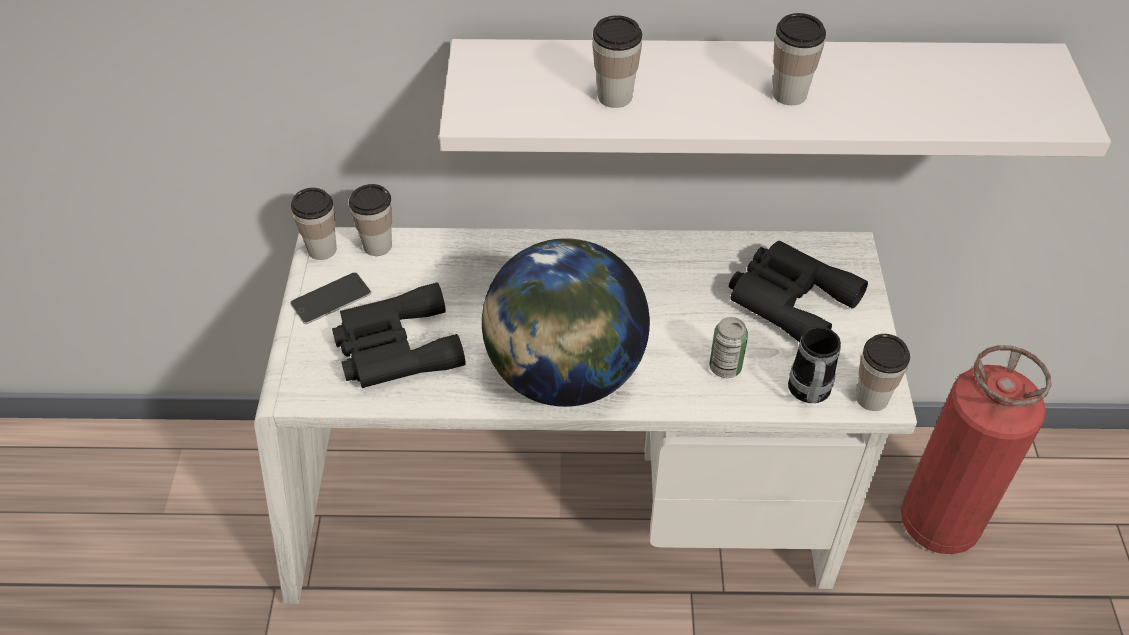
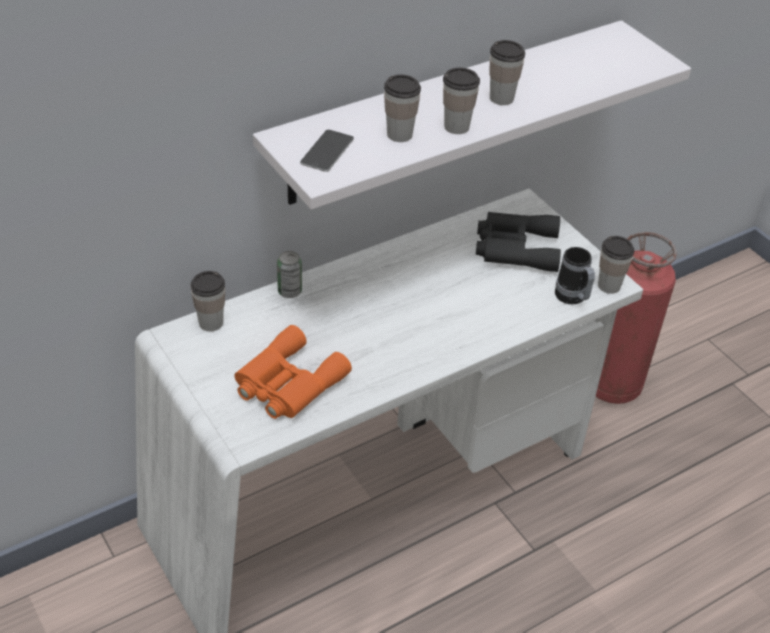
camera: 35 degrees left, 5 degrees down
phone [290,272,371,324] -> phone moved to [300,129,354,172]
cup [291,188,337,260] -> cup moved to [443,68,480,134]
black binoculars [332,282,466,388] -> orange binoculars [234,325,352,419]
globe [482,238,650,407] -> none
can [709,317,748,378] -> can moved to [277,251,302,298]

